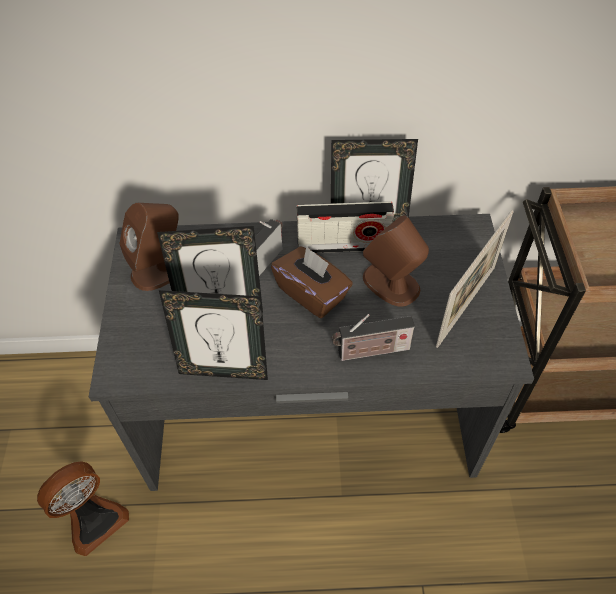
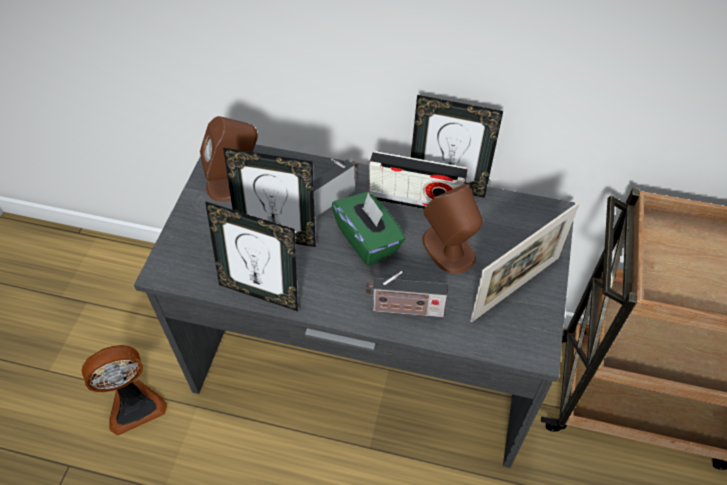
camera: 15 degrees right, 0 degrees up
brown tissue box [271,246,353,318] -> green tissue box [332,192,406,266]

